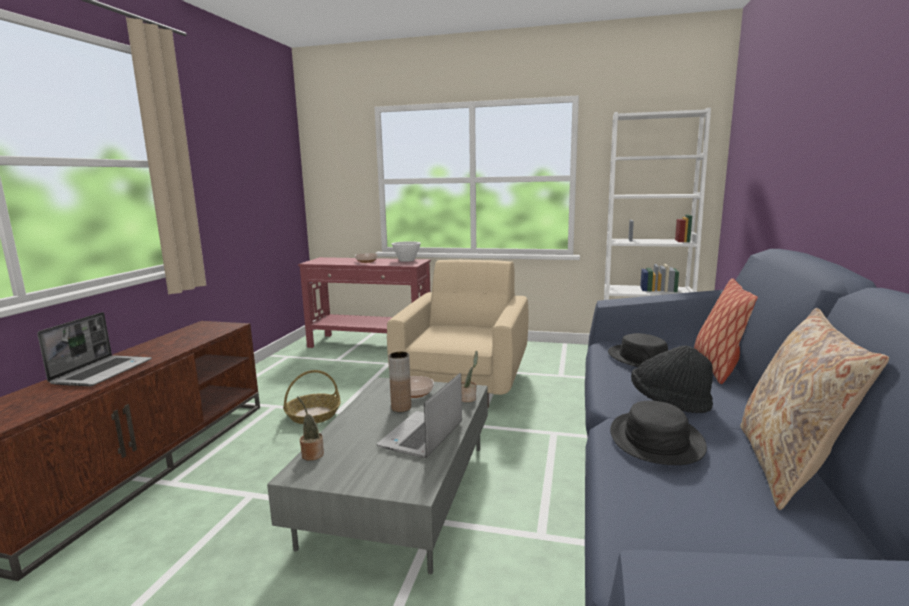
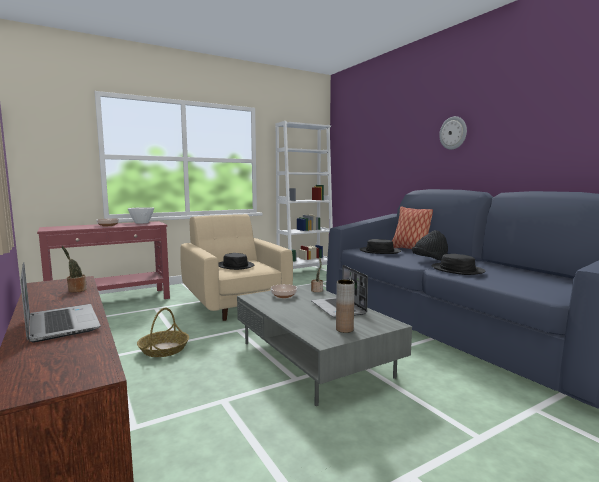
camera: 45 degrees left, 5 degrees down
potted plant [297,396,324,461] -> potted plant moved to [62,246,87,293]
brown vase [389,351,411,412] -> brown vase moved to [336,280,355,333]
beige pillow [740,308,889,510] -> none
none -> black hat [218,253,254,270]
none -> wall clock [439,116,467,150]

